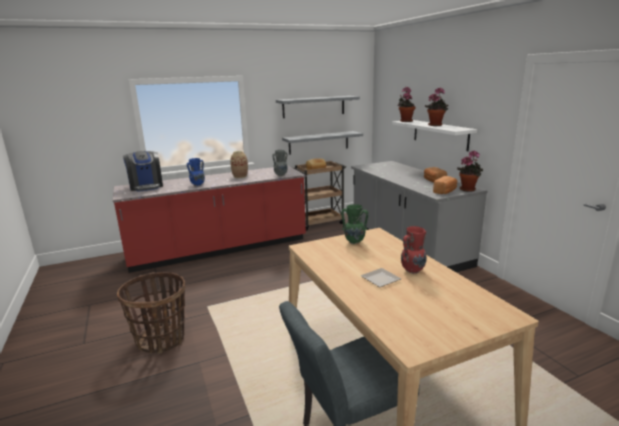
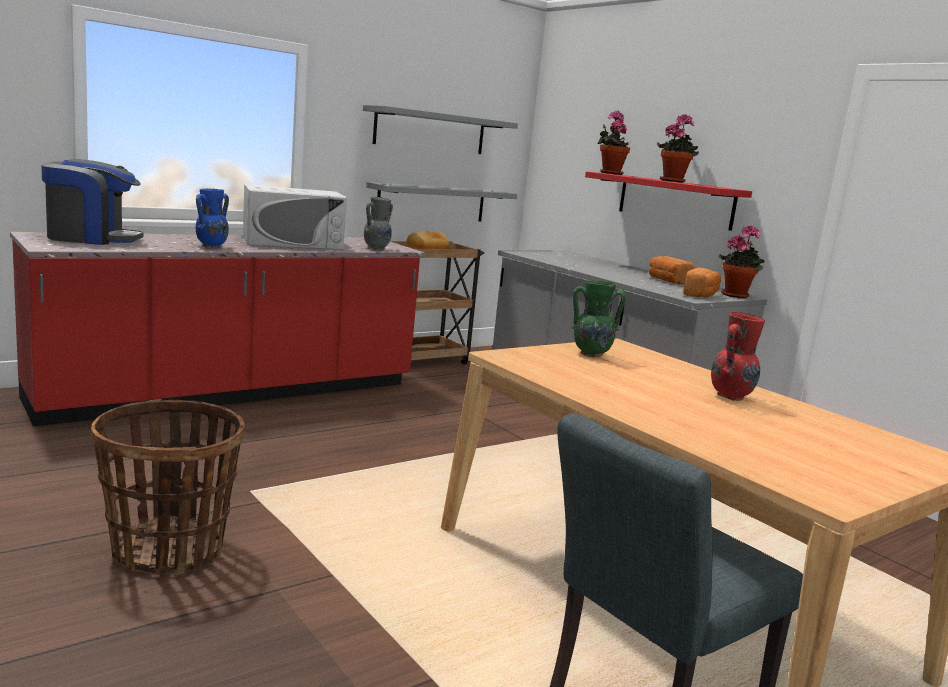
camera: 15 degrees left, 5 degrees down
coffee machine [123,151,163,192] -> coffee machine turned 60 degrees counterclockwise [41,159,143,245]
vase [230,151,248,178] -> white microwave [243,184,347,250]
plate [361,268,401,287] -> none
white shelf [392,120,477,151] -> red shelf [585,171,752,231]

